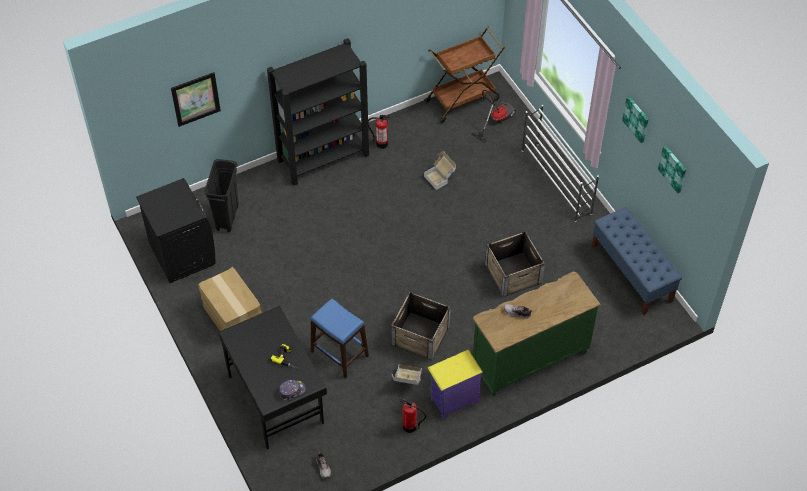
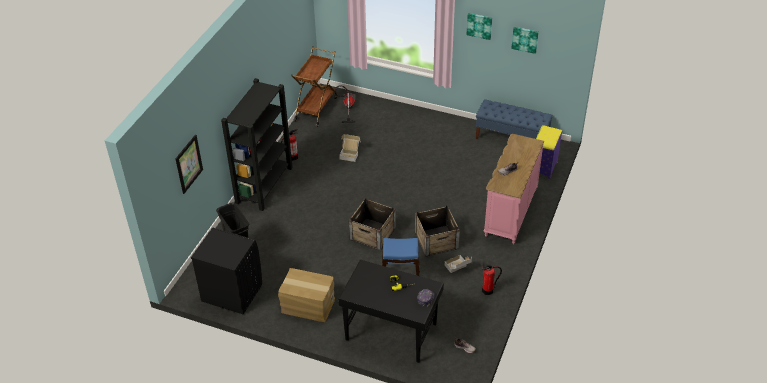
camera: 40 degrees left, 10 degrees down
nightstand [428,350,483,419] -> nightstand moved to [536,125,562,179]
green dresser [473,272,601,397] -> pink dresser [483,134,544,244]
crate [485,231,545,297] -> crate moved to [349,198,396,251]
white shoe rack [521,105,599,222] -> none

